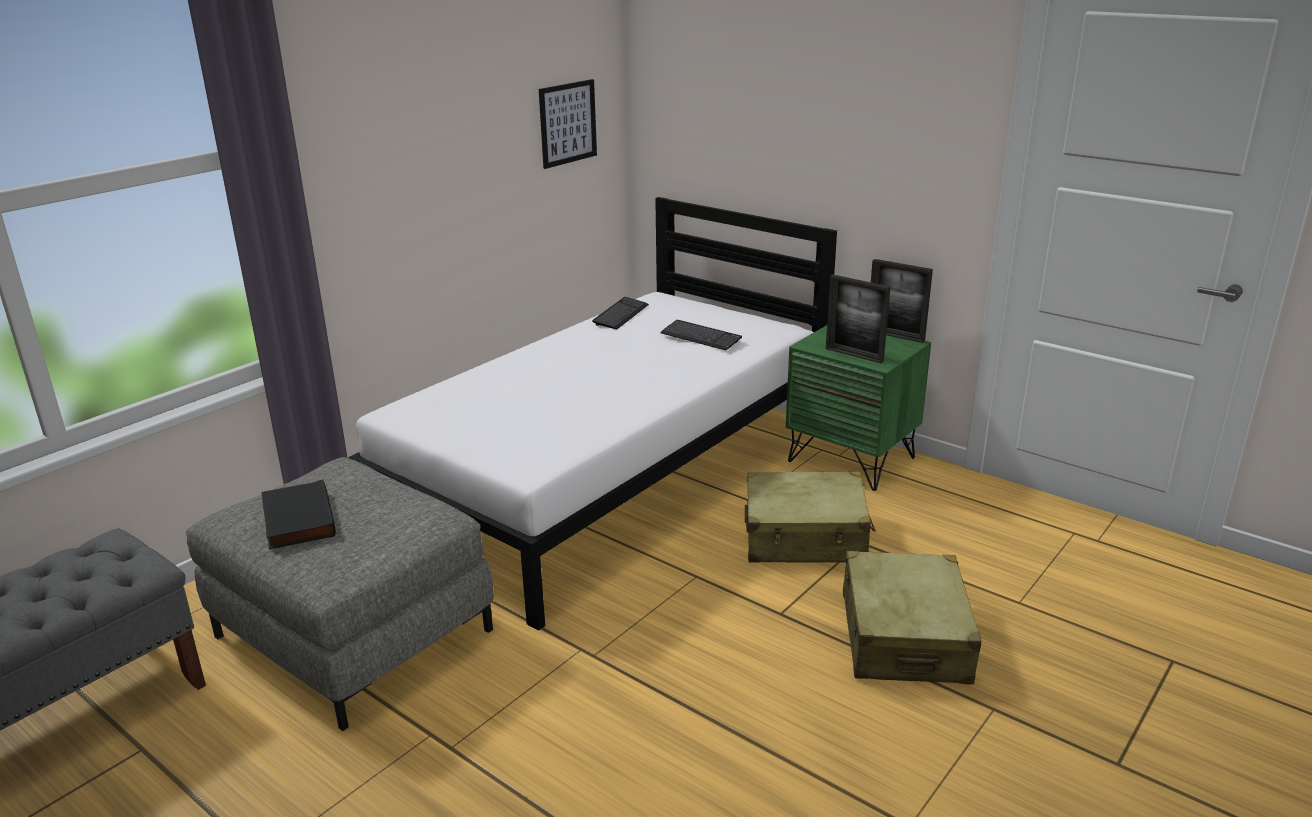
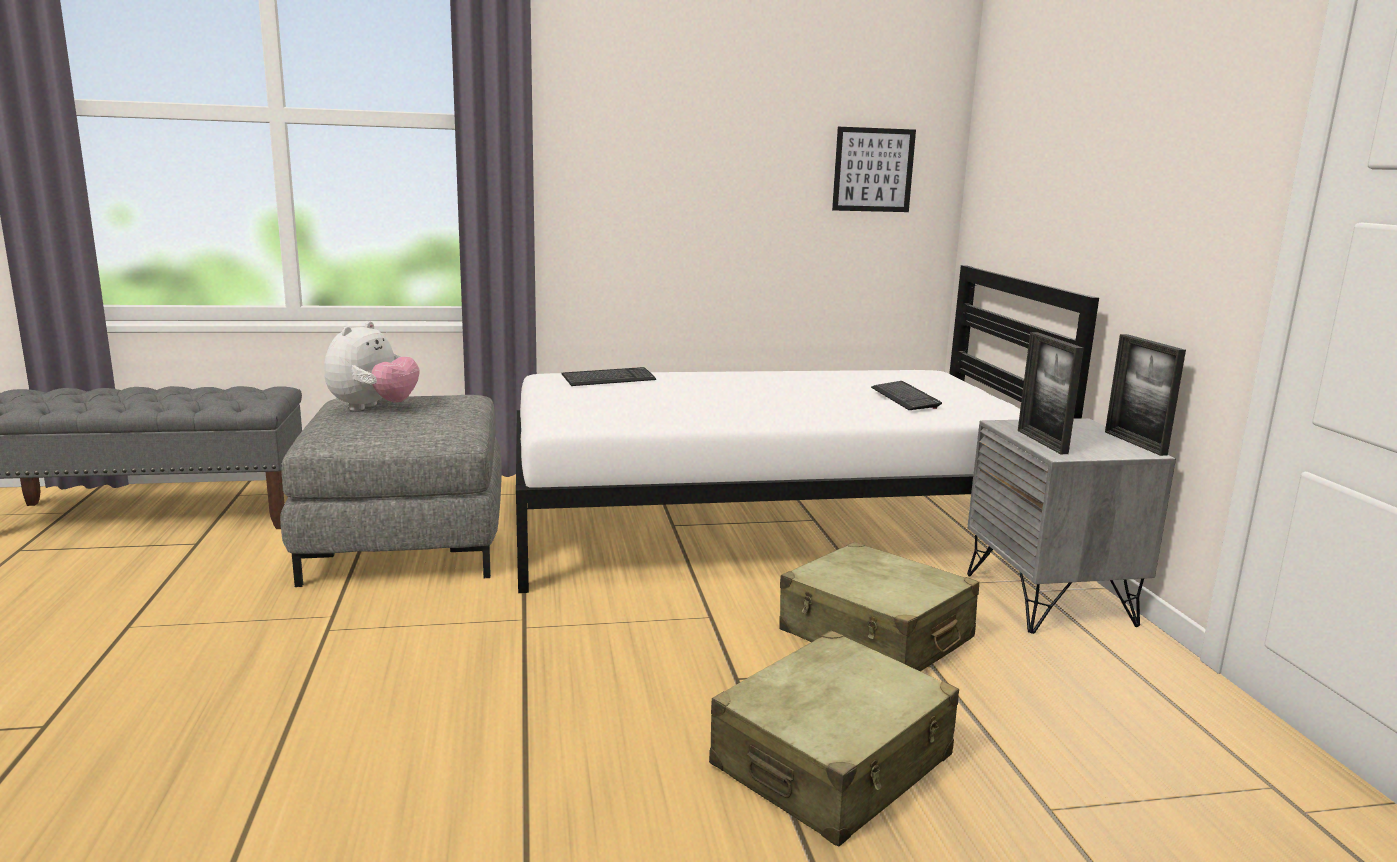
camera: 40 degrees right, 10 degrees down
black book [261,480,336,549] -> plush toy [324,321,419,411]
keyboard [592,297,649,330] -> keyboard moved to [562,367,656,386]
green nightstand [786,325,931,491] -> grey nightstand [967,418,1176,634]

